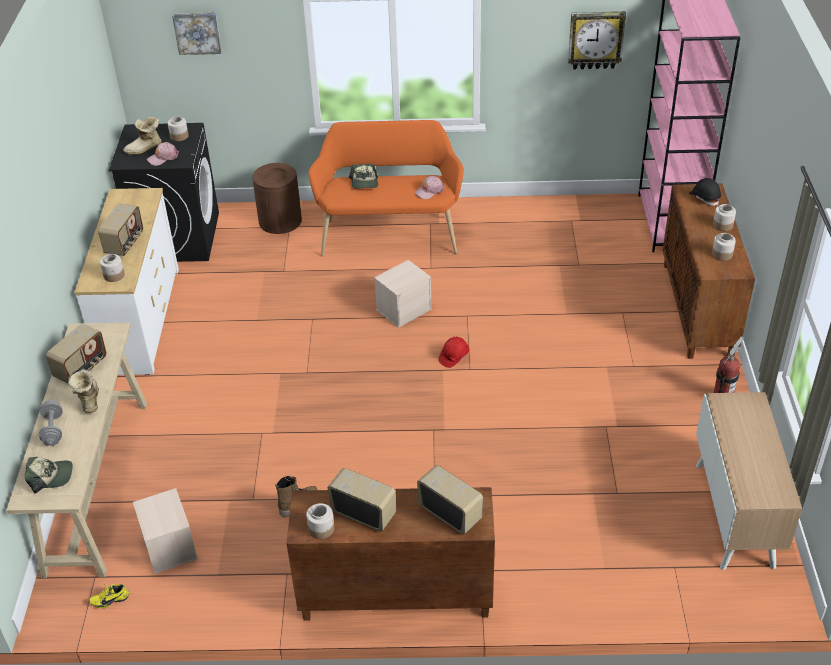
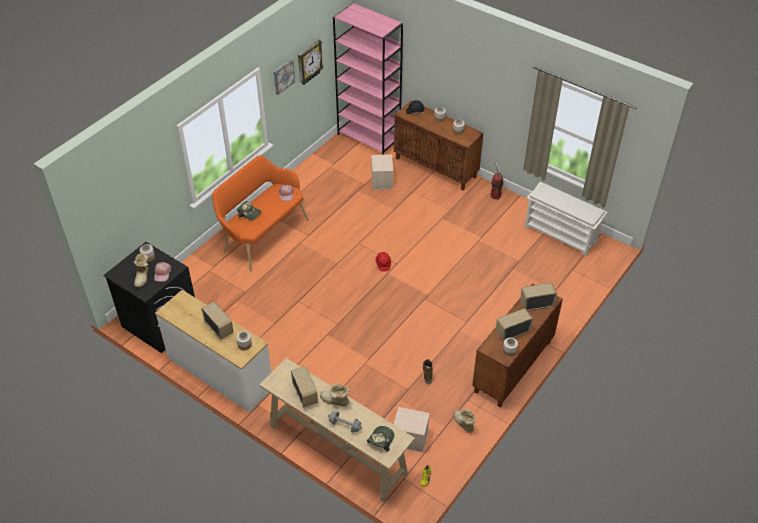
camera: 55 degrees left, 5 degrees up
picture [172,12,222,55] -> picture moved to [274,59,295,95]
brown trash can [252,163,302,234] -> none
beige storage box [374,260,432,328] -> beige storage box moved to [371,154,393,190]
cabinet [696,392,802,570] -> white shoe rack [525,182,607,256]
none -> boot [453,409,476,433]

